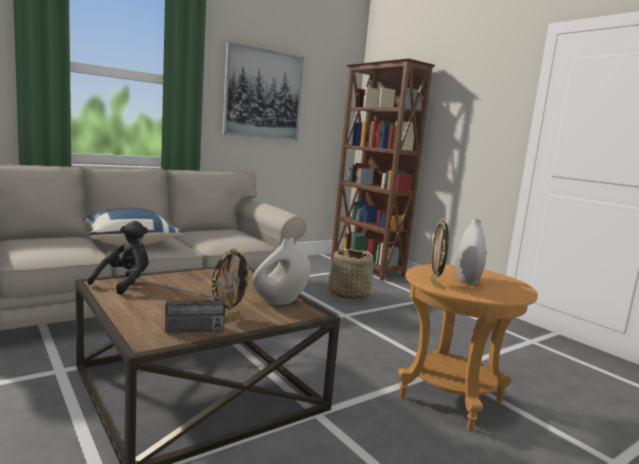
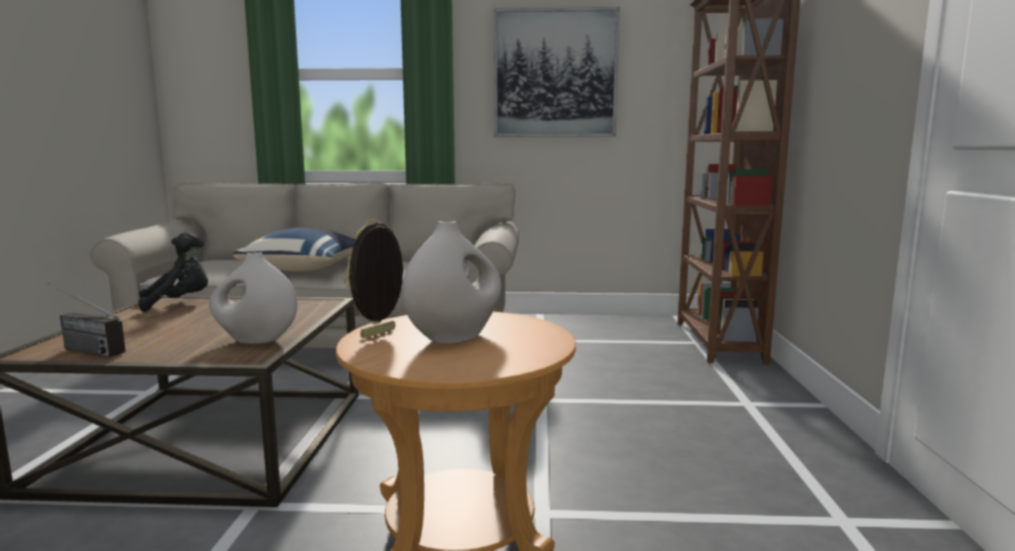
camera: 40 degrees right, 0 degrees up
picture frame [211,248,251,319] -> none
basket [329,246,374,300] -> none

